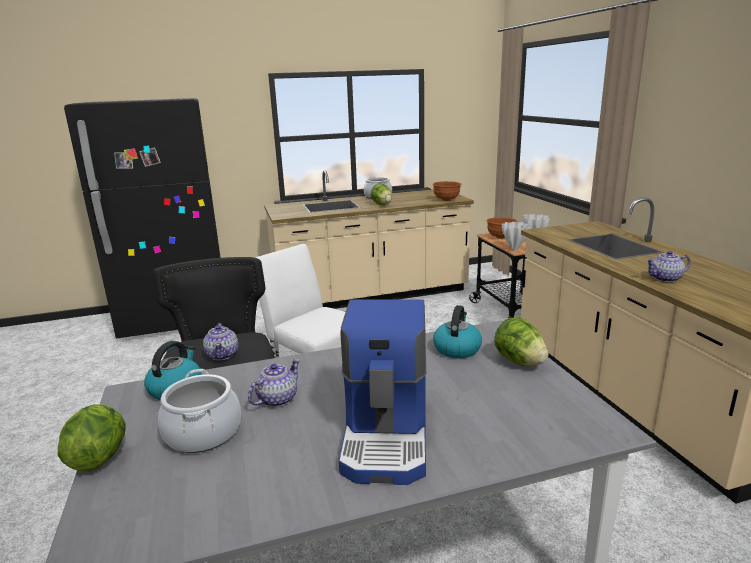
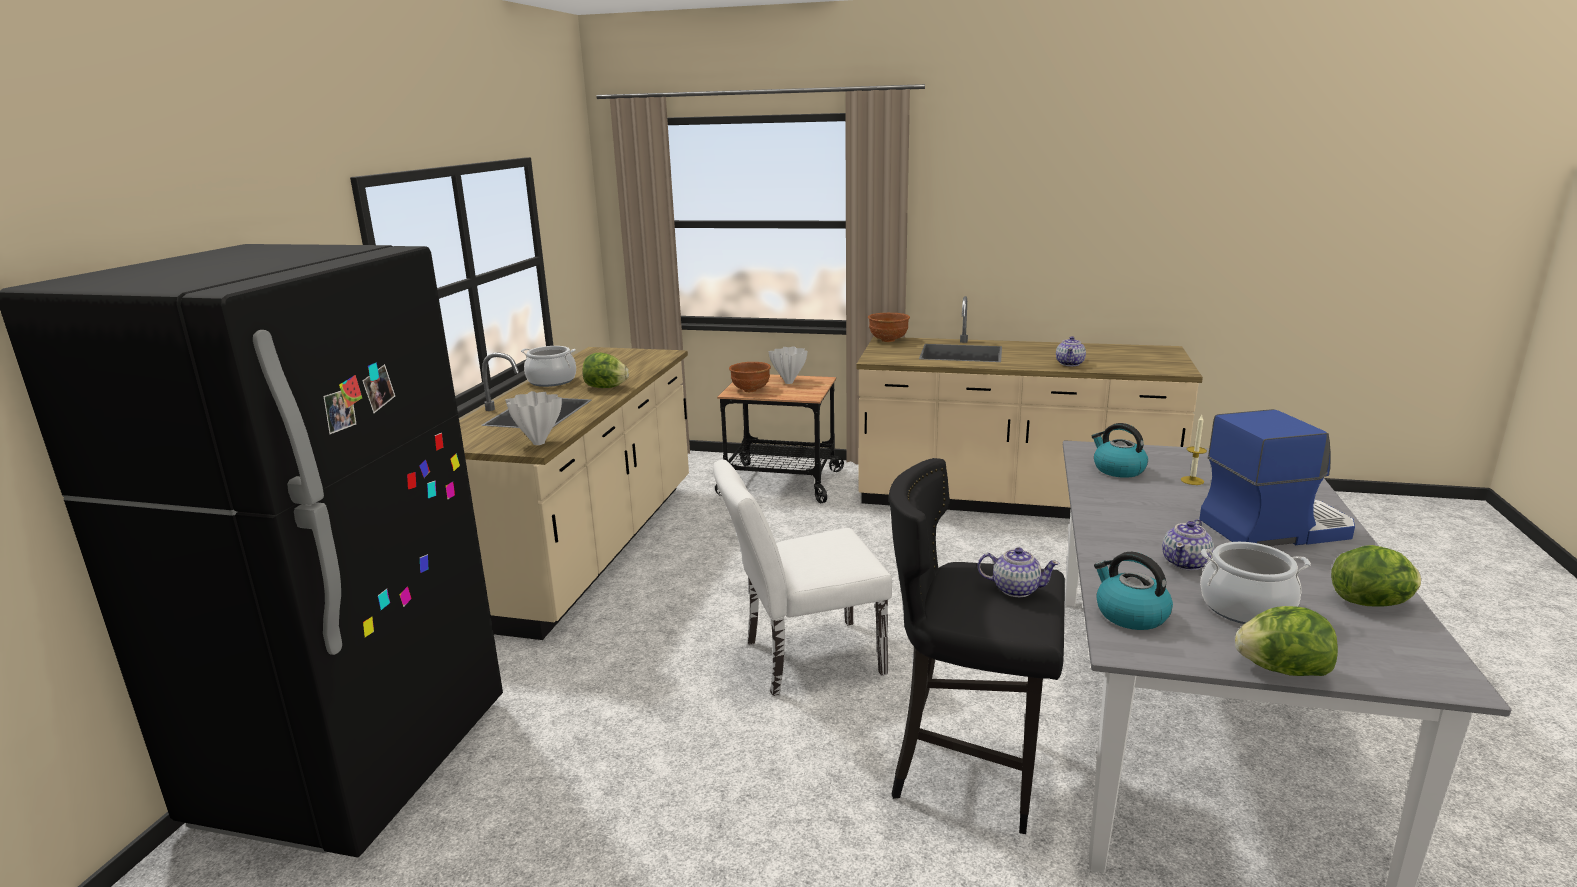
camera: 60 degrees left, 0 degrees up
teapot [248,359,300,407] -> teapot turned 120 degrees counterclockwise [1162,519,1214,571]
coffee machine [339,299,426,485] -> coffee machine turned 45 degrees counterclockwise [1199,409,1355,546]
brown bowl [433,181,461,201] -> brown bowl moved to [868,313,910,342]
lettuce [494,318,548,366] -> lettuce moved to [1331,545,1421,606]
white vase [502,222,530,251] -> white vase moved to [505,391,562,445]
none -> candle [1181,415,1207,485]

